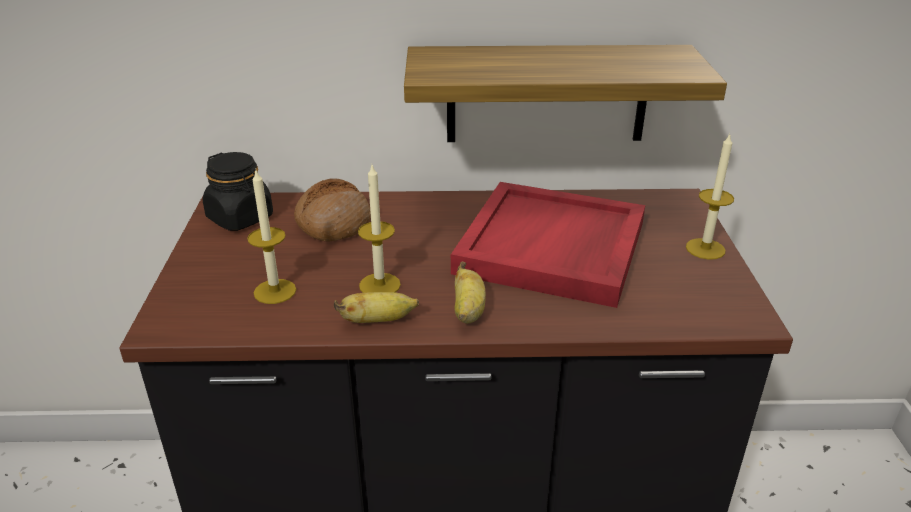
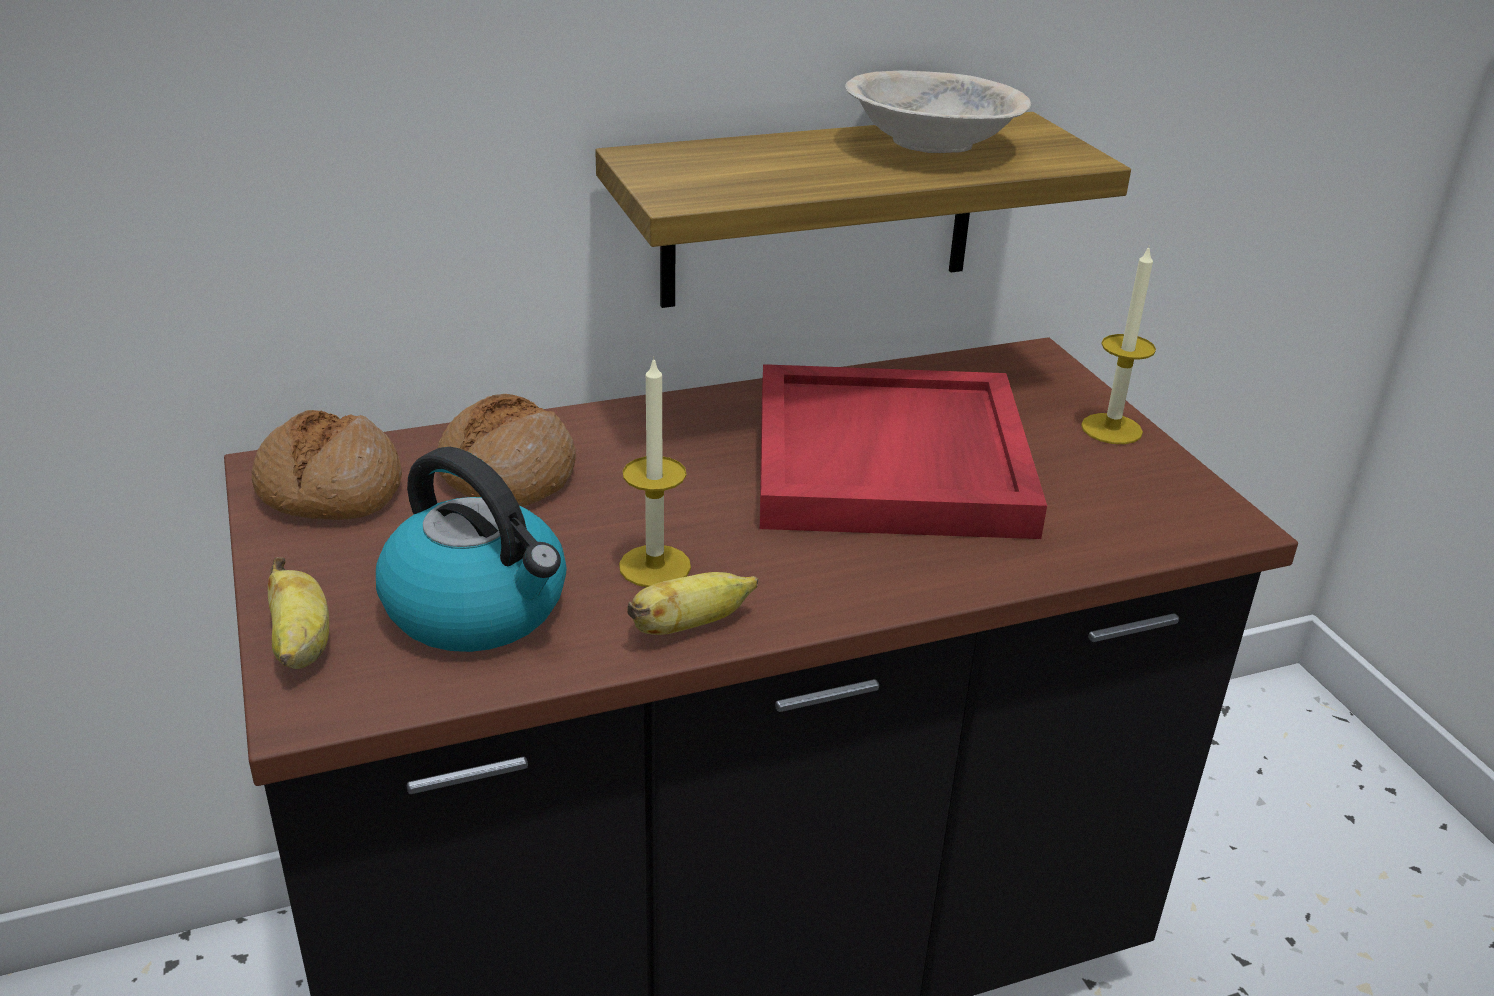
camera: 20 degrees left, 0 degrees up
black jar [203,152,273,231] -> bread [252,410,402,520]
candle [247,170,296,304] -> kettle [376,447,567,652]
banana [455,261,486,324] -> banana moved to [268,557,329,669]
none -> beige bowl [845,71,1031,153]

